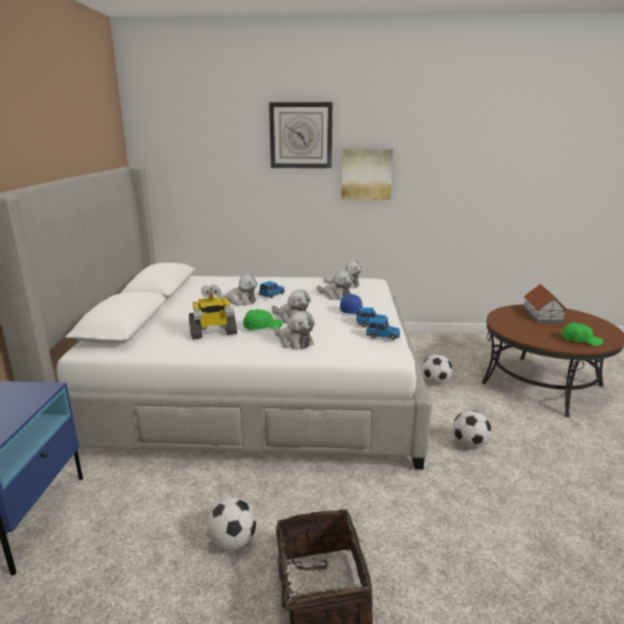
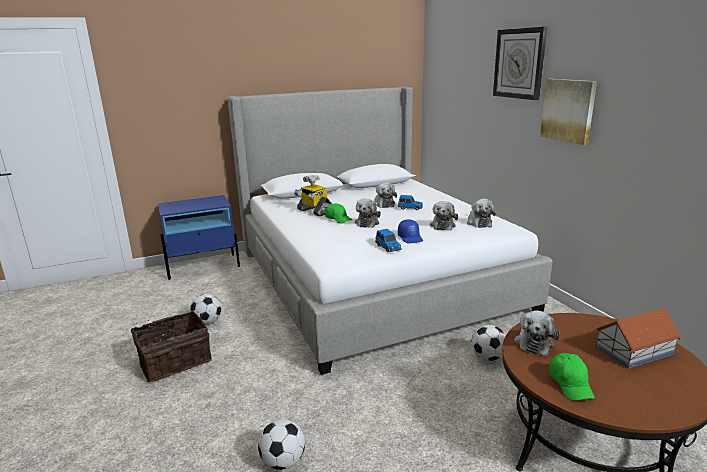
camera: 65 degrees right, 0 degrees up
plush toy [274,311,315,350] -> plush toy moved to [514,310,560,356]
toy car [366,317,400,340] -> none
football [453,410,491,448] -> football moved to [258,419,305,470]

